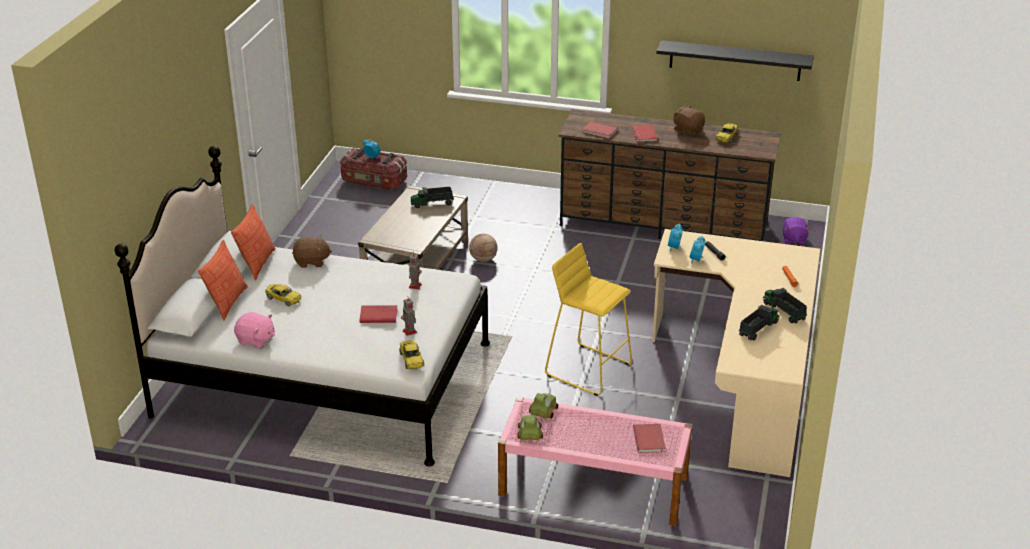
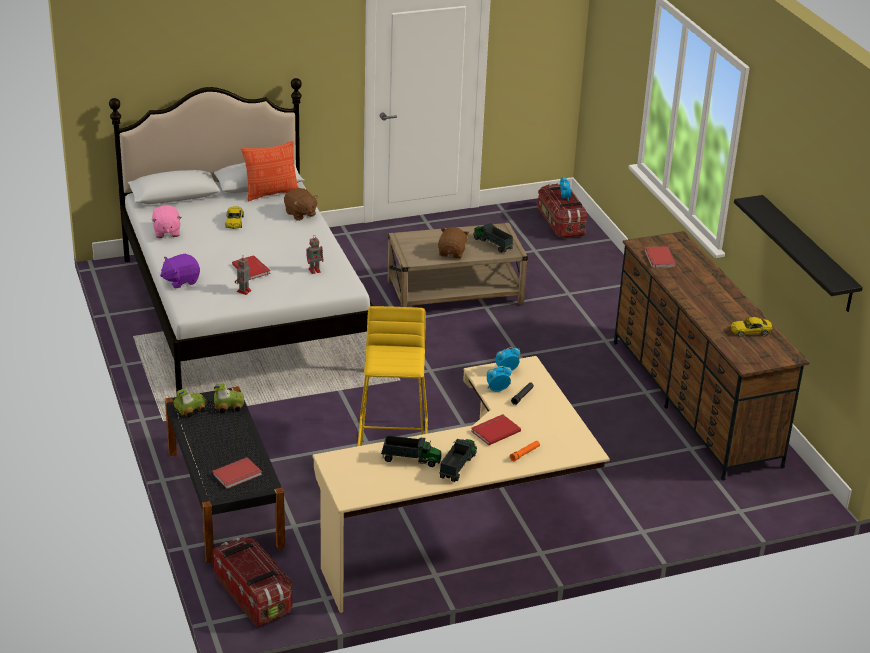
camera: 55 degrees right, 0 degrees up
orange pillow [198,240,248,321] -> none
yellow toy car [399,340,424,369] -> none
basketball [469,234,497,262] -> none
pink bench [498,396,692,526] -> black bench [165,386,285,564]
red book [632,125,658,142] -> red book moved to [471,414,521,445]
brown plush toy [673,106,705,135] -> brown plush toy moved to [438,227,469,259]
purple plush toy [783,217,811,246] -> purple plush toy moved to [160,254,200,288]
none -> storage box [213,537,293,627]

